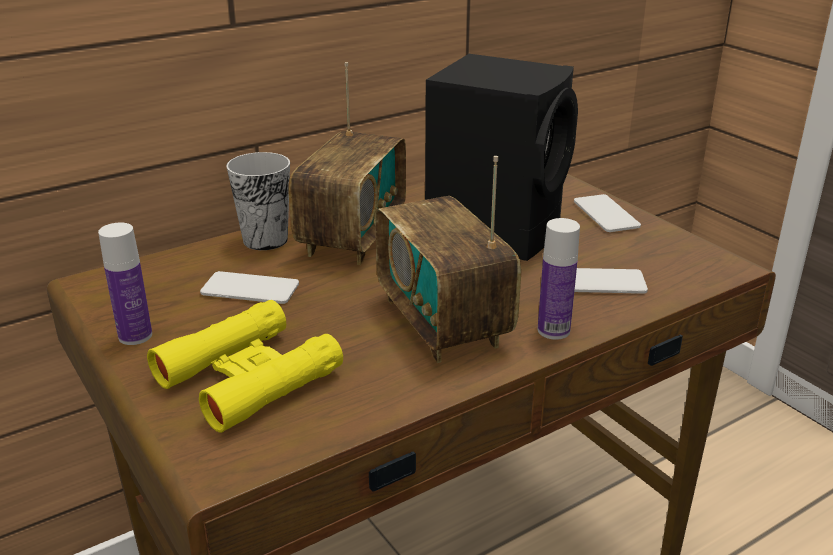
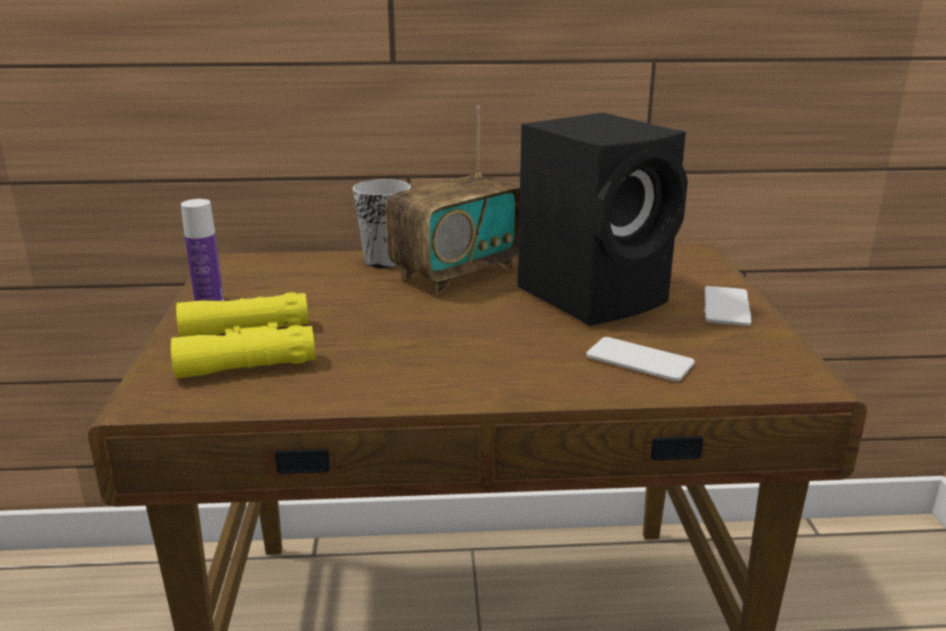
camera: 30 degrees right, 5 degrees down
phone [200,271,299,304] -> none
radio [375,156,521,363] -> none
bottle [538,218,580,340] -> none

